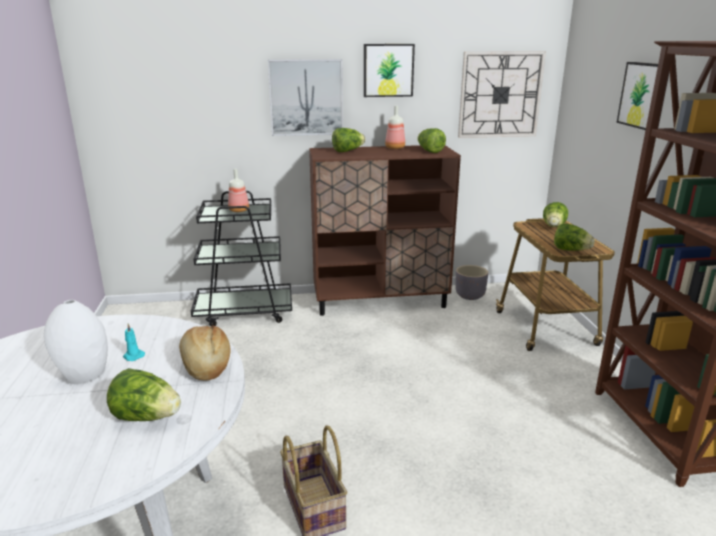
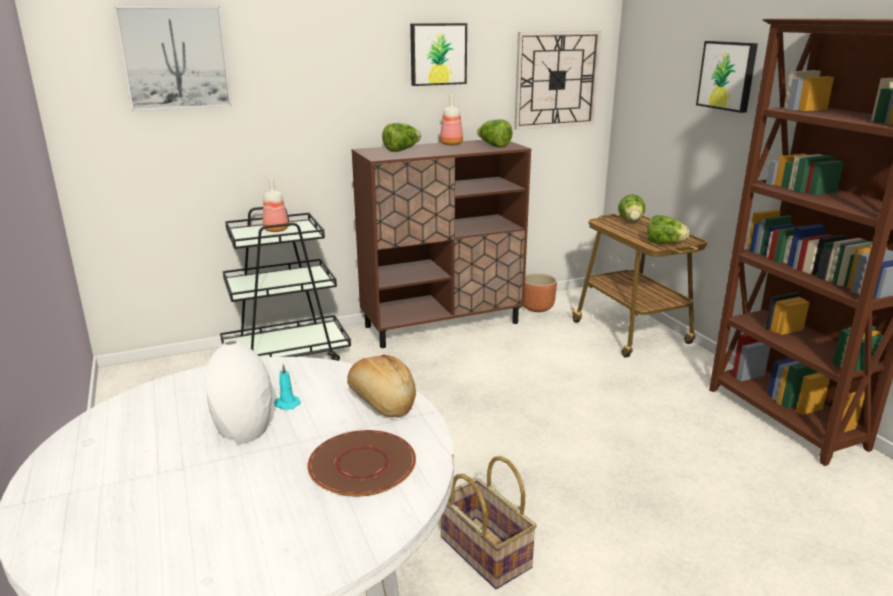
camera: 15 degrees left, 0 degrees up
lettuce [107,368,181,421] -> brown plate [307,430,416,496]
picture [268,59,343,136] -> picture moved to [114,6,232,111]
grey planter [455,265,488,300] -> brown planter [524,273,557,312]

